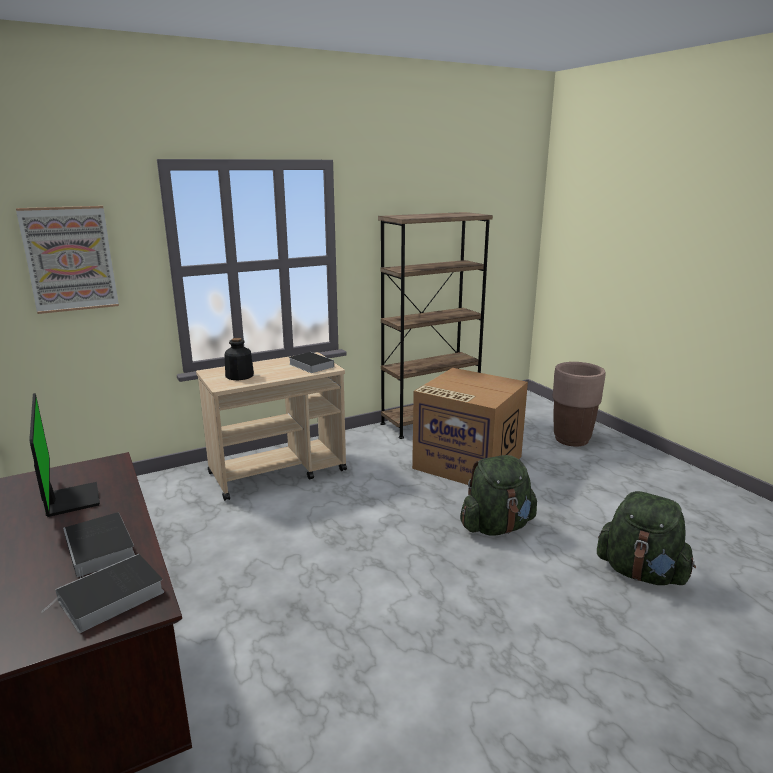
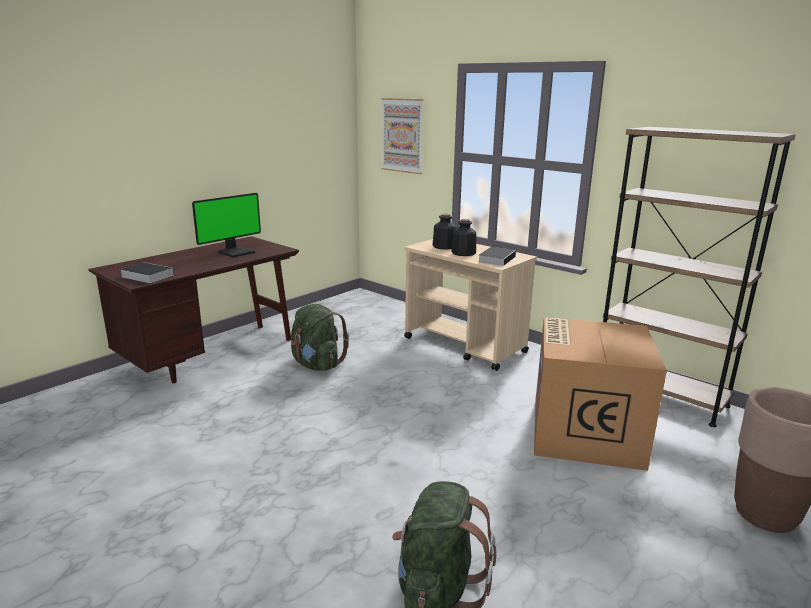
camera: 70 degrees right, 0 degrees up
book [63,512,135,578] -> none
green backpack [460,455,537,536] -> green backpack moved to [291,304,349,371]
none -> bottle [451,219,476,256]

